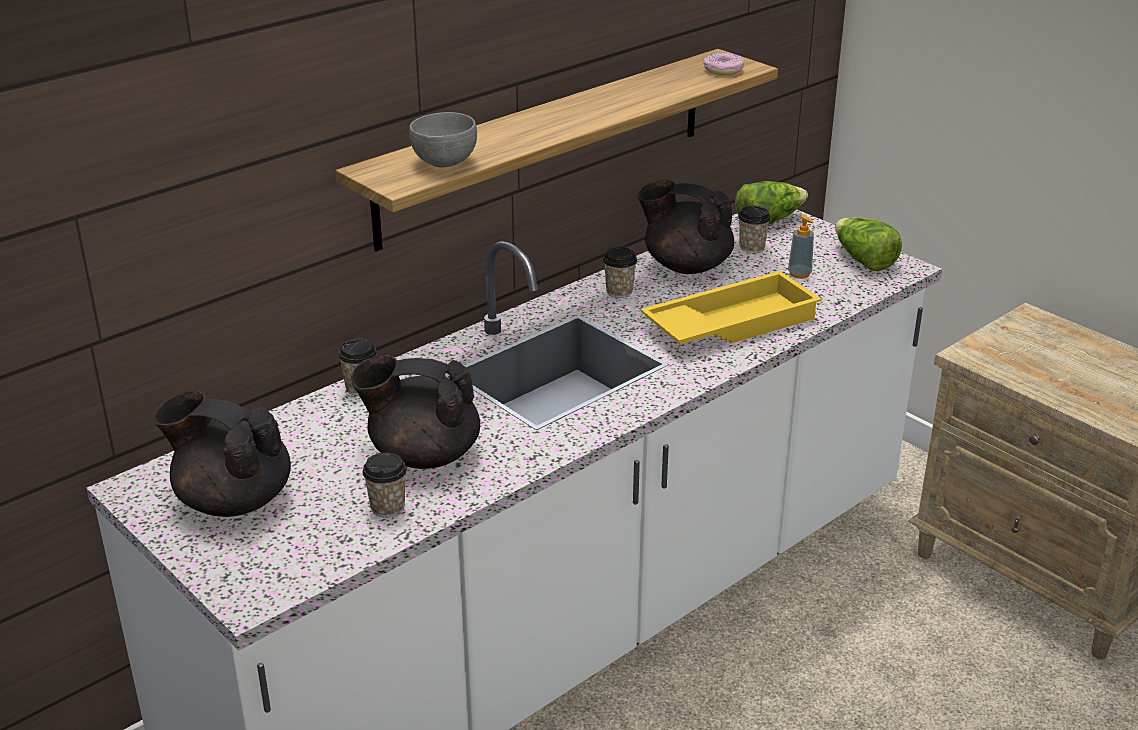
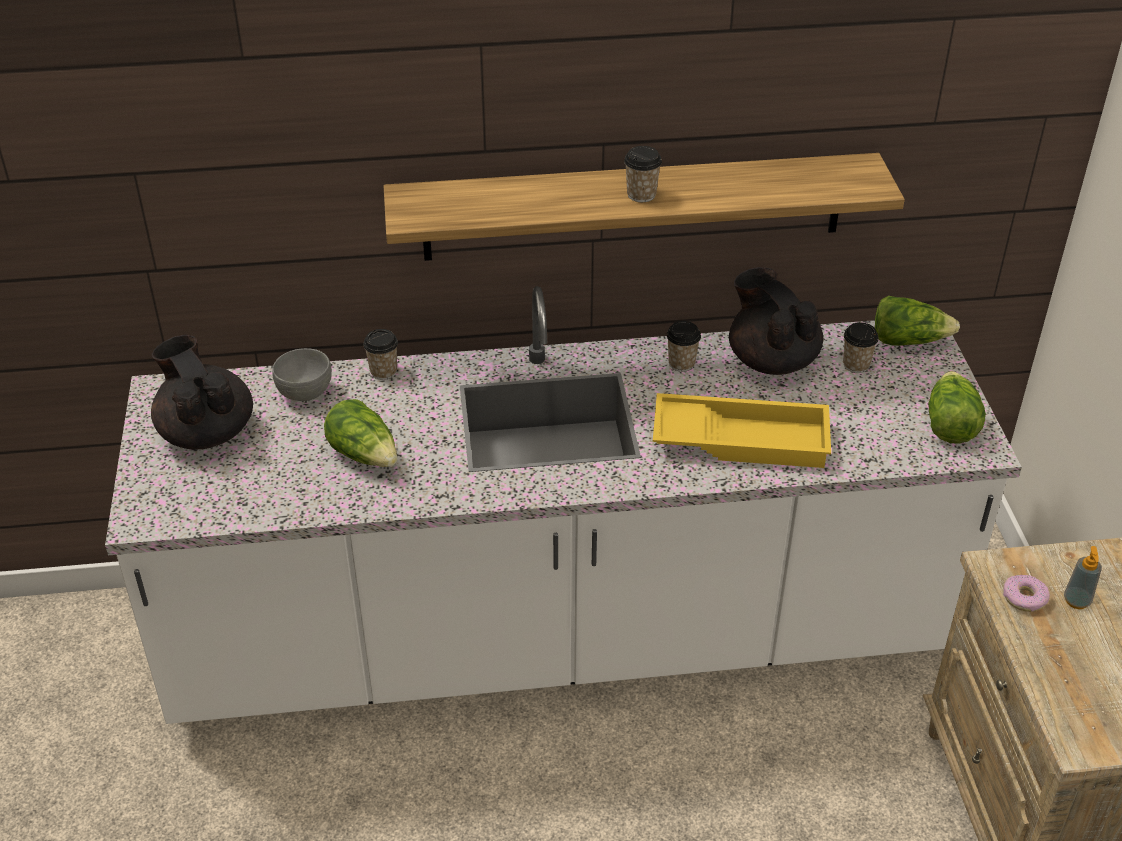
camera: 35 degrees right, 10 degrees up
black teapot [351,355,480,469] -> lettuce [324,399,397,467]
cup [363,452,407,517] -> cup moved to [624,146,662,202]
grey bowl [409,112,477,168] -> grey bowl moved to [272,348,332,401]
donut [703,52,744,75] -> donut moved to [1003,575,1050,612]
soap dispenser [788,215,814,279] -> soap dispenser moved to [1064,546,1102,609]

